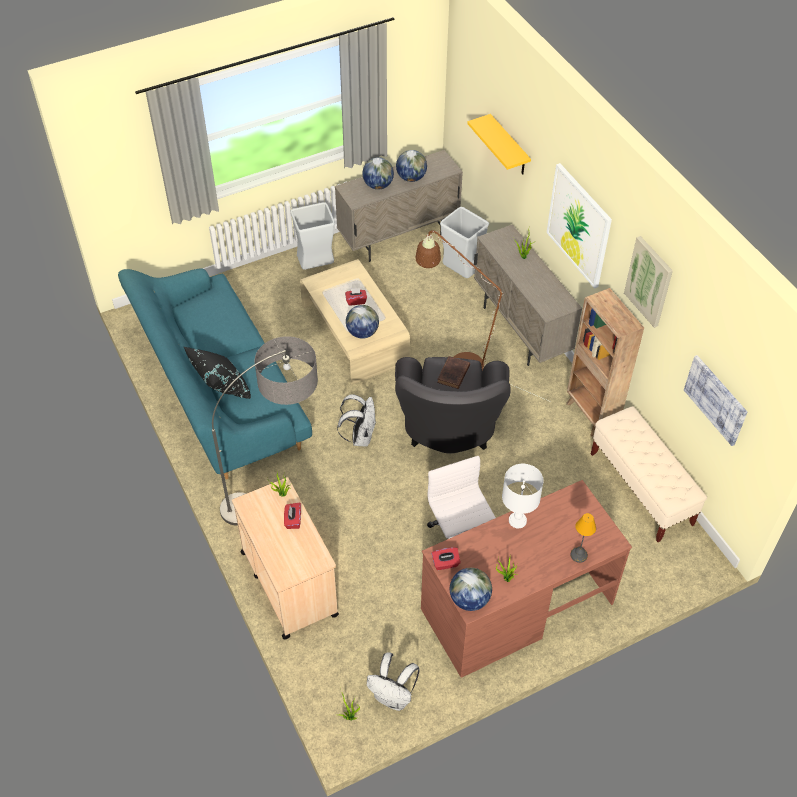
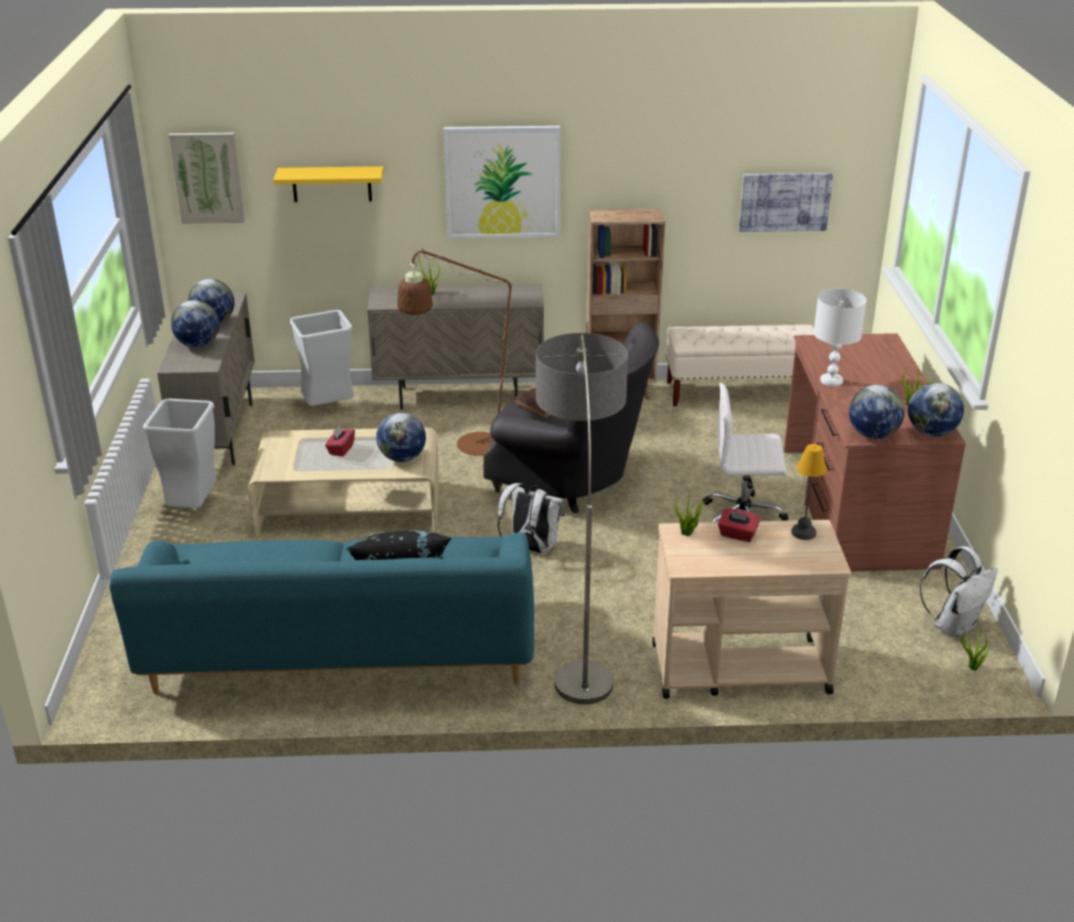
camera: 65 degrees left, 20 degrees down
red tissue box [431,547,461,570] -> globe [849,385,905,439]
table lamp [570,513,596,563] -> table lamp moved to [791,444,827,540]
picture [624,236,673,328] -> picture moved to [169,133,245,224]

